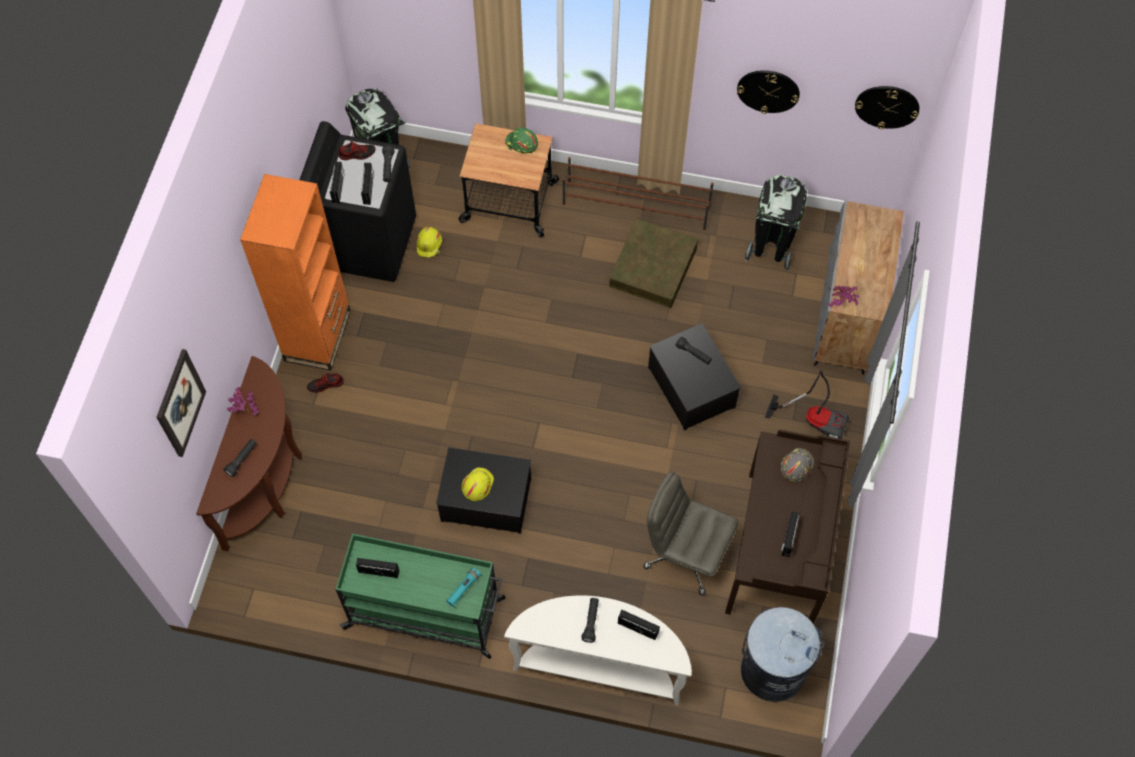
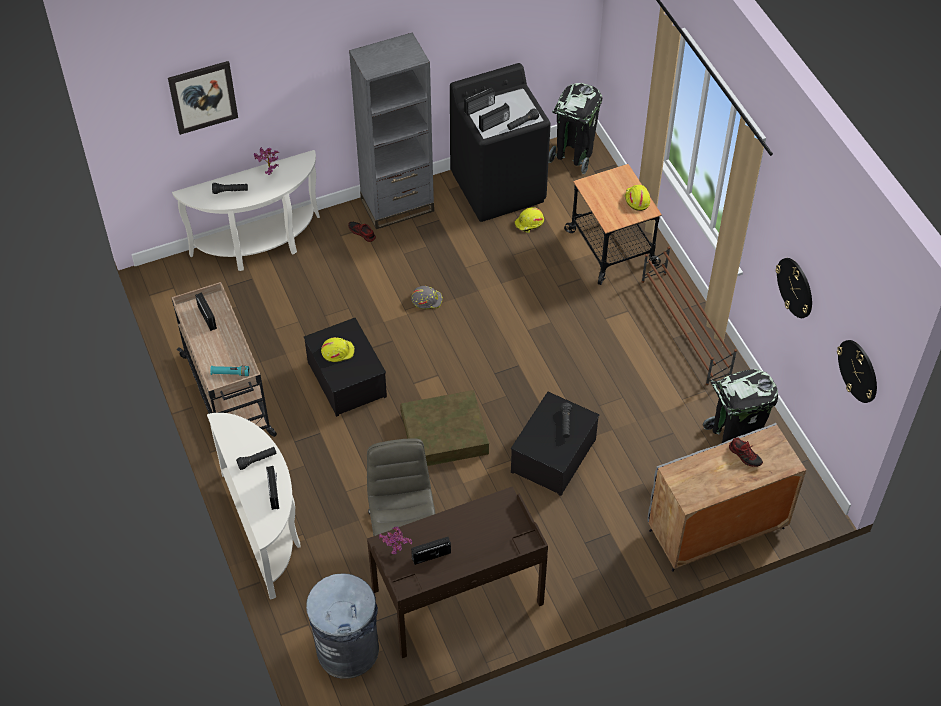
camera: 55 degrees right, 10 degrees down
brown console table [196,356,302,552] -> white console table [172,150,320,271]
orange bookcase [240,174,351,371] -> grey bookcase [349,32,434,229]
green cart [335,534,506,659] -> beige cart [172,282,277,437]
shoe [338,141,376,160] -> shoe moved to [729,437,763,467]
green hard hat [505,127,538,153] -> yellow hard hat [625,185,650,211]
brown storage box [609,218,698,308] -> brown storage box moved to [400,390,489,466]
vacuum cleaner [765,370,849,439] -> none
grey hard hat [781,448,815,482] -> grey hard hat moved to [411,286,443,309]
potted plant [828,286,859,308] -> potted plant moved to [379,527,412,554]

